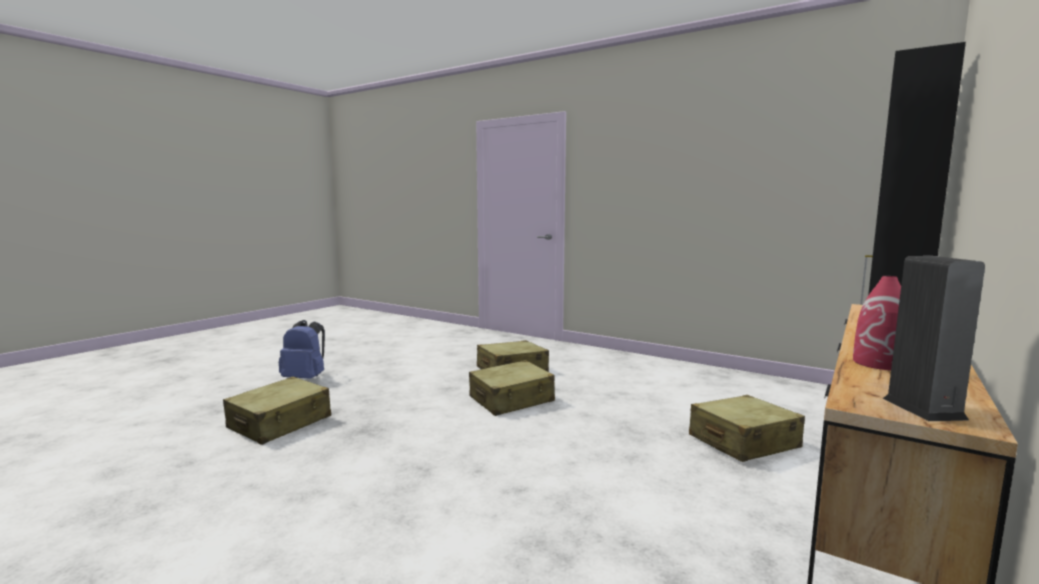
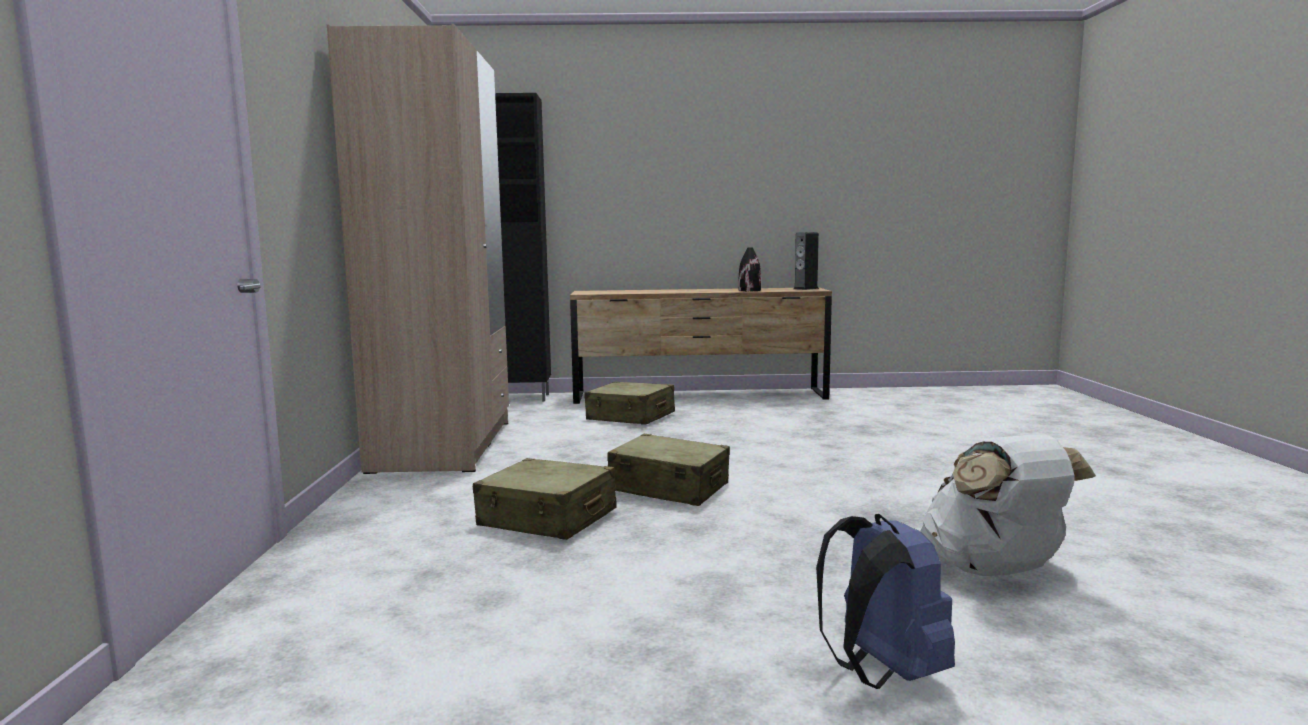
camera: 125 degrees left, 0 degrees up
beige suitcase [223,377,331,445] -> white backpack [920,434,1096,576]
red vase [853,276,901,370] -> black vase [738,247,761,291]
none -> beige wardrobe [327,24,509,474]

